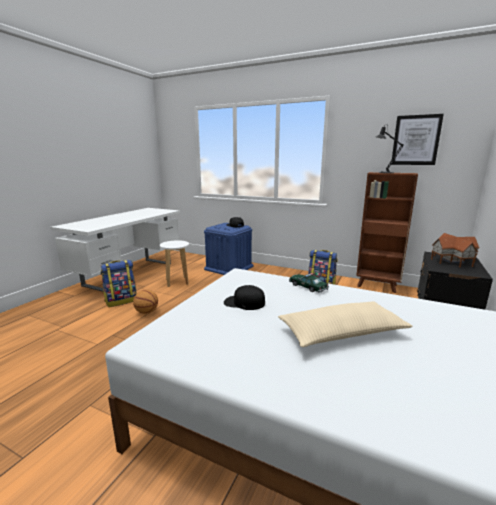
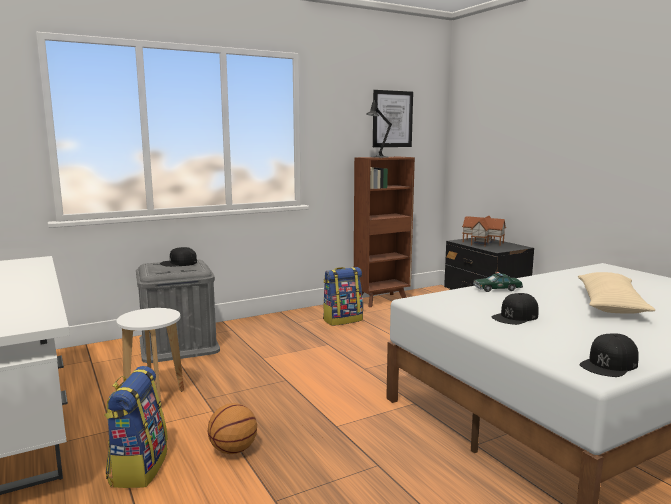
camera: 55 degrees left, 5 degrees down
blue storage box [204,223,253,275] -> grey storage box [136,260,220,363]
none -> black cap [580,333,639,377]

